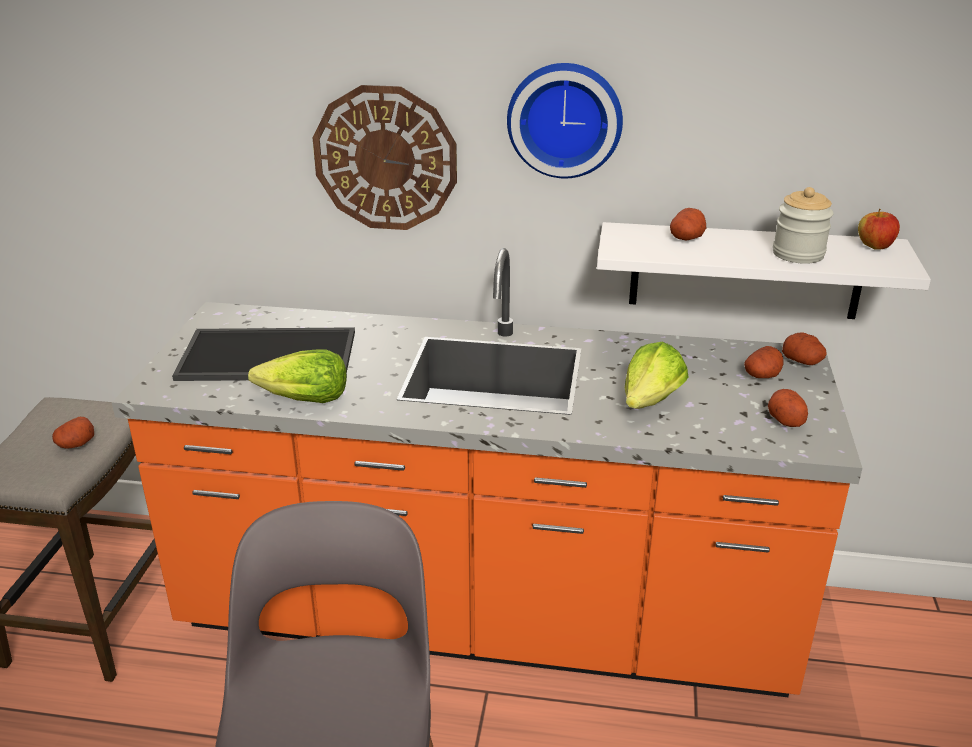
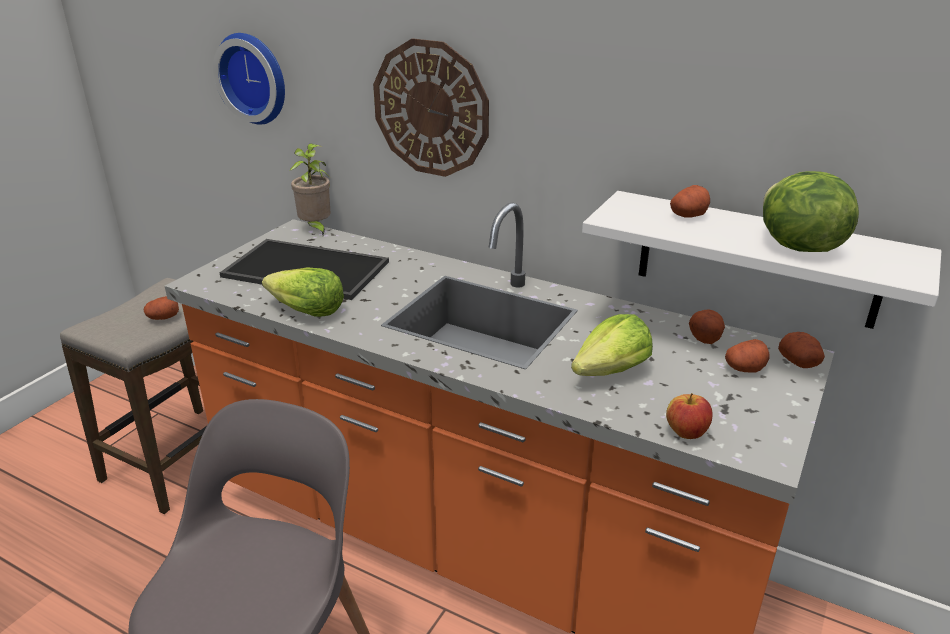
camera: 20 degrees right, 0 degrees up
wall clock [507,63,623,178] -> wall clock moved to [213,33,285,125]
potato [768,389,808,427] -> potato moved to [689,309,725,344]
jar [773,187,834,264] -> lettuce [763,171,859,252]
apple [858,208,900,250] -> apple moved to [666,393,712,439]
none -> potted plant [289,144,331,235]

